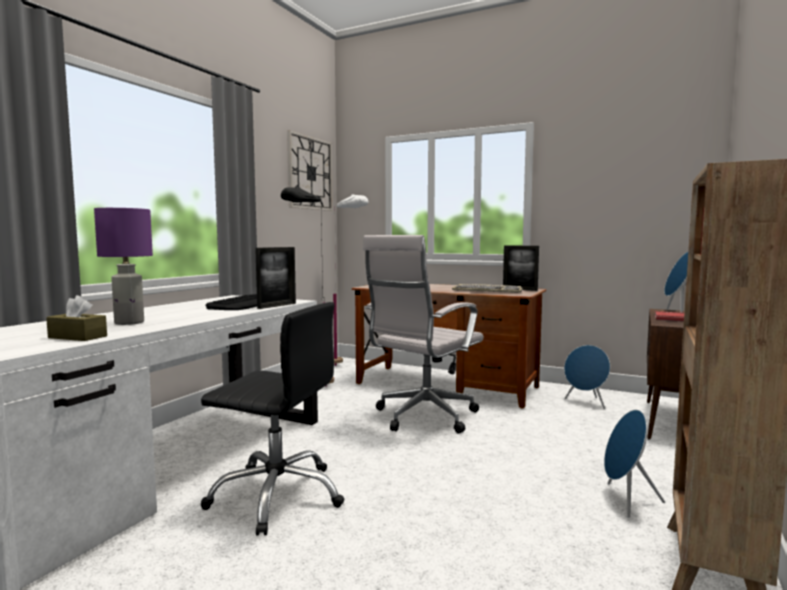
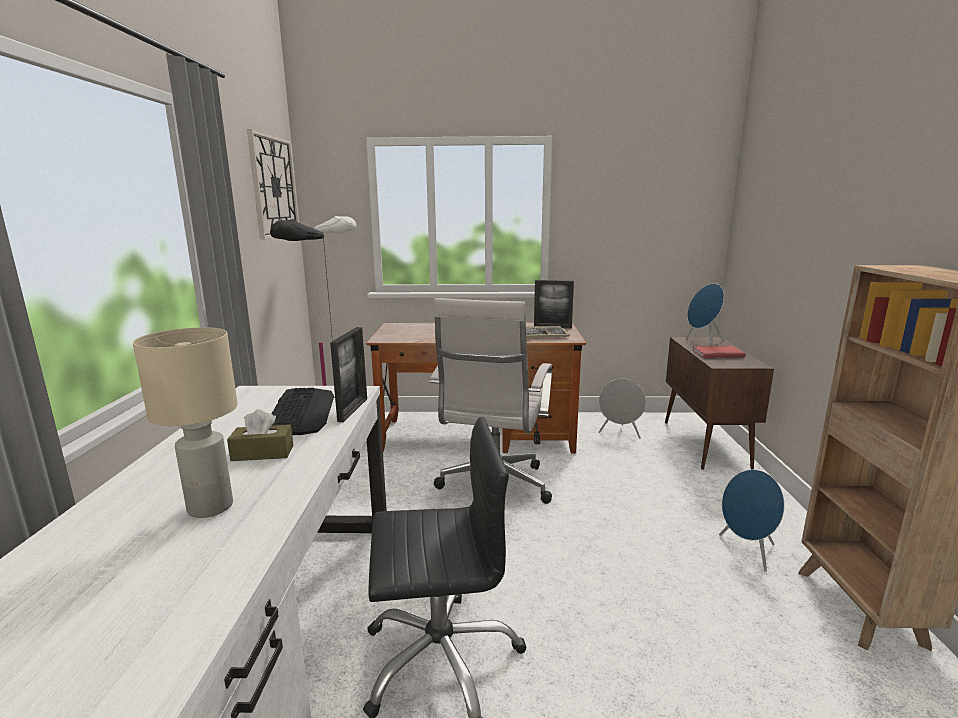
camera: 25 degrees left, 10 degrees up
brown tissue box [46,295,107,341] -> brown tissue box moved to [227,409,293,461]
purple table lamp [94,208,153,325] -> beige table lamp [133,327,238,518]
blue speaker [564,345,610,409] -> grey speaker [599,378,646,439]

